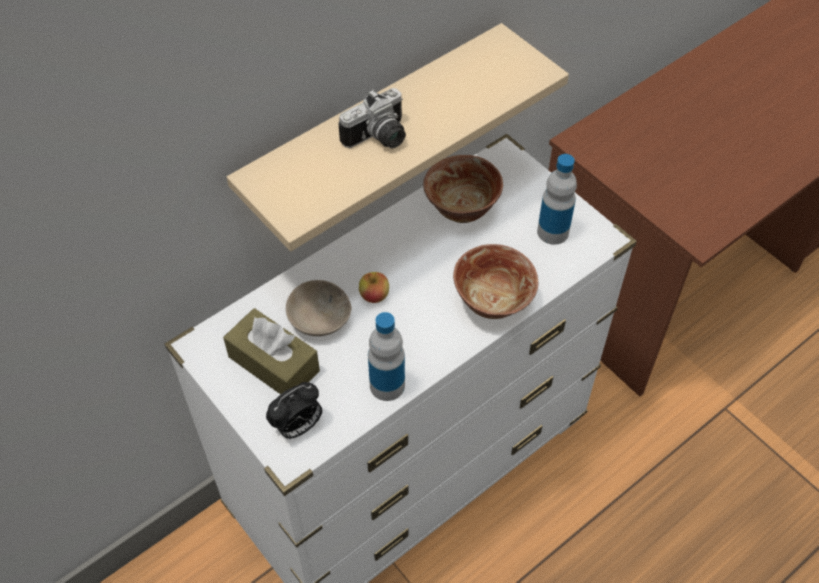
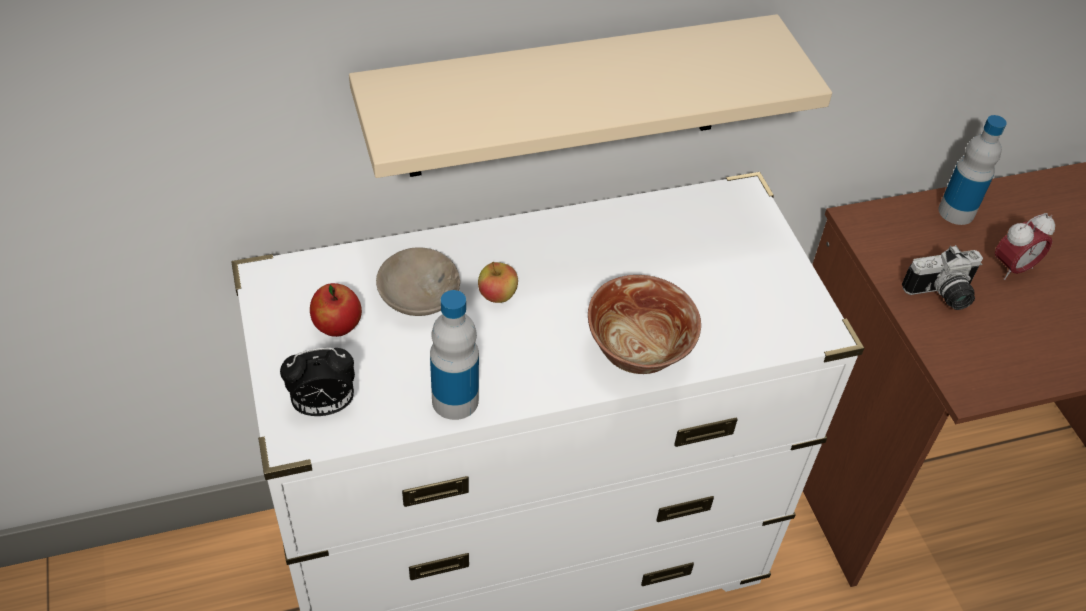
camera: 20 degrees right, 5 degrees down
brown tissue box [223,308,320,394] -> apple [310,283,362,337]
camera [339,88,406,148] -> camera moved to [902,245,983,310]
bowl [423,155,503,223] -> none
bottle [537,154,577,245] -> bottle moved to [938,115,1007,225]
none -> alarm clock [995,213,1055,280]

